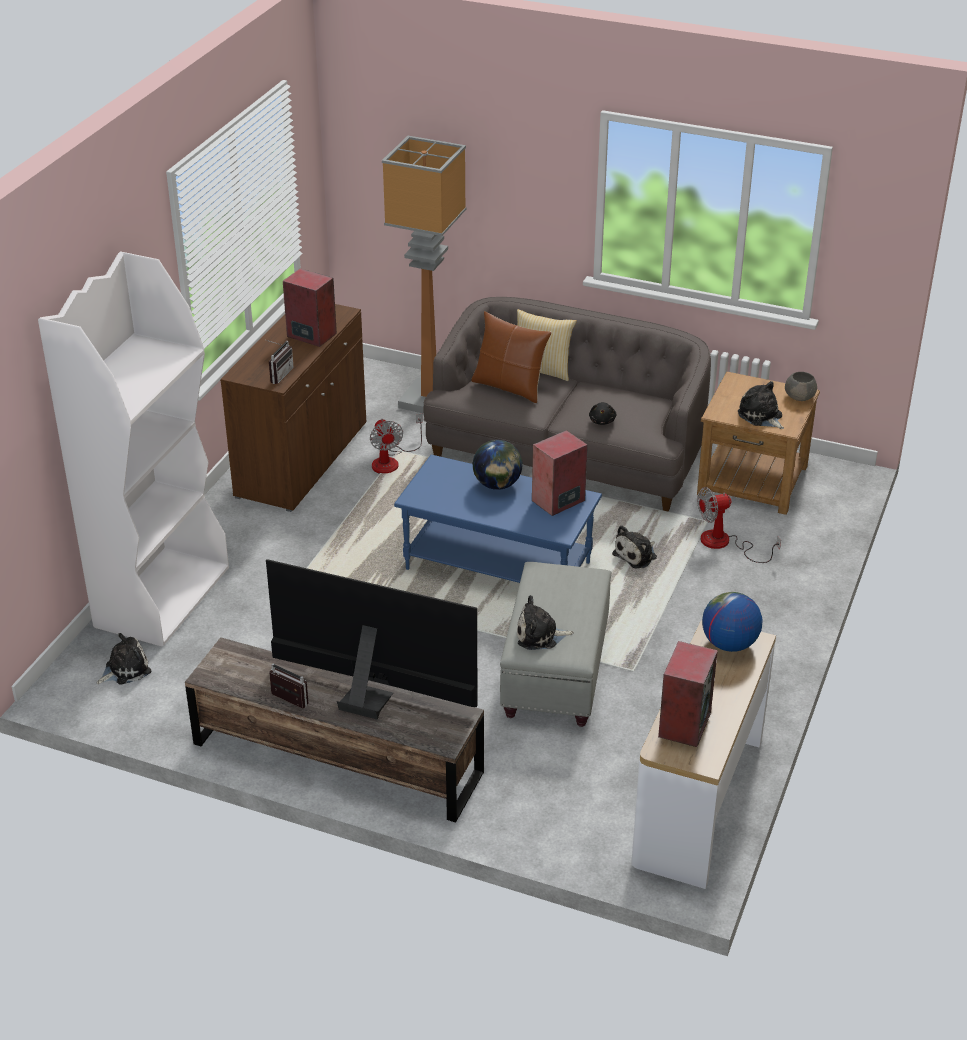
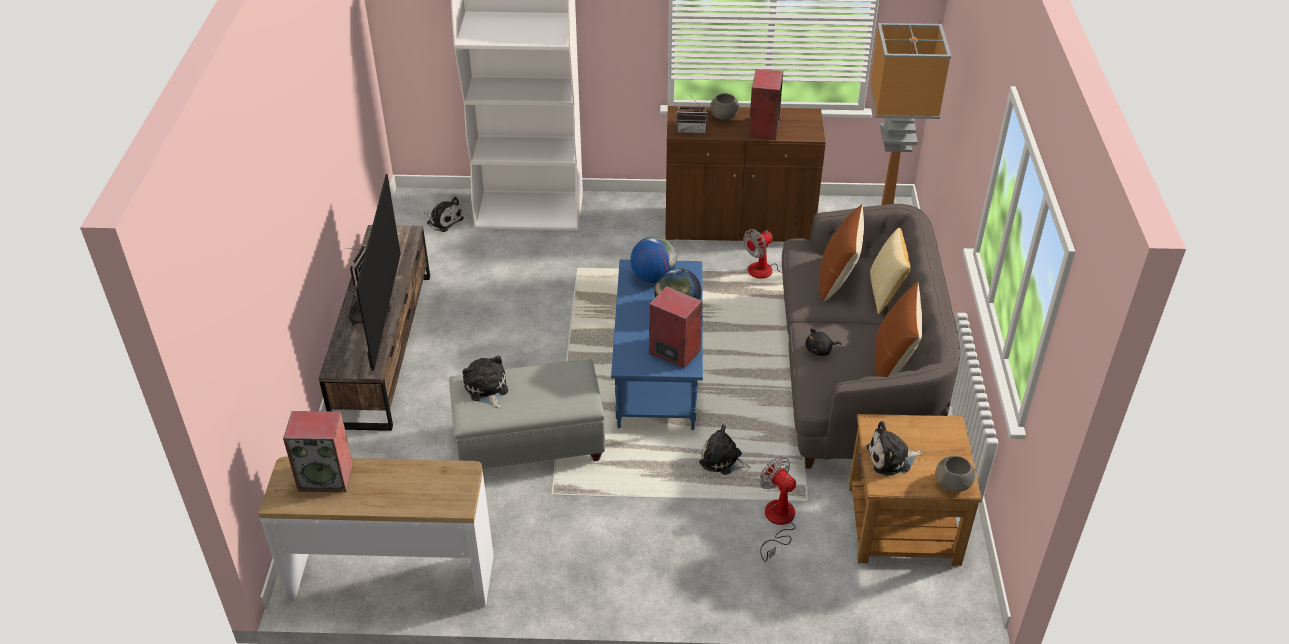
camera: 70 degrees right, 5 degrees up
globe [702,592,762,652] -> globe moved to [630,236,677,283]
plush toy [738,381,784,429] -> plush toy turned 135 degrees counterclockwise [866,421,923,476]
none -> grey bowl [710,94,739,120]
none -> brown pillow [874,281,922,377]

